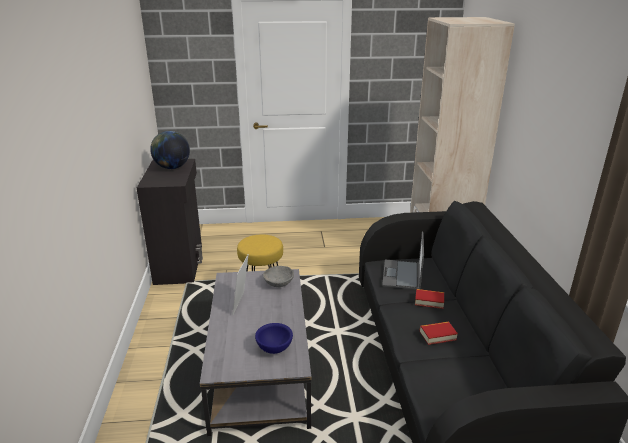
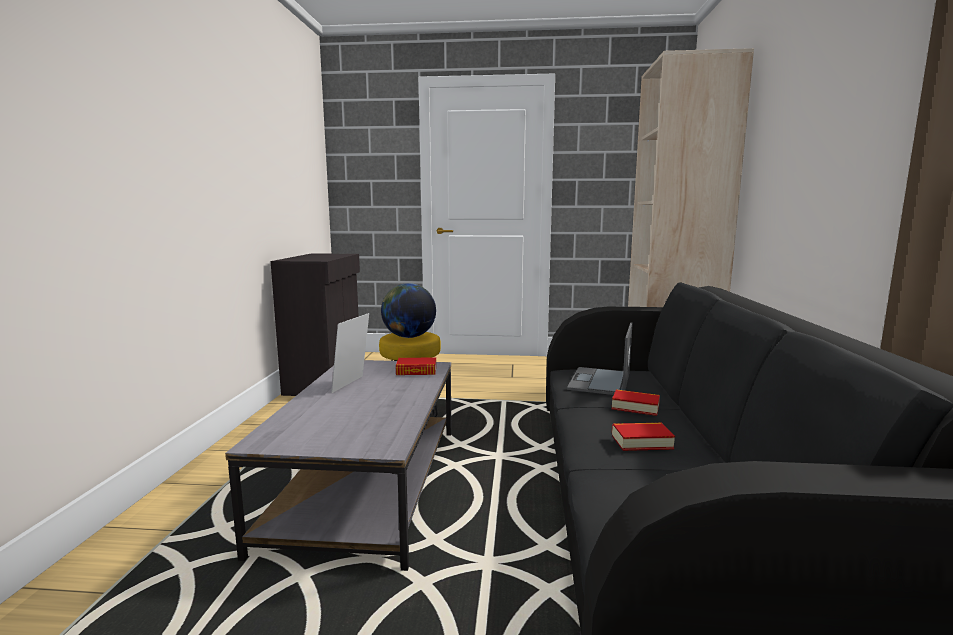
camera: 10 degrees right, 15 degrees down
globe [150,131,190,169] -> globe moved to [381,283,436,338]
blue bowl [255,323,293,354] -> none
grey bowl [263,266,294,287] -> book [396,357,436,375]

